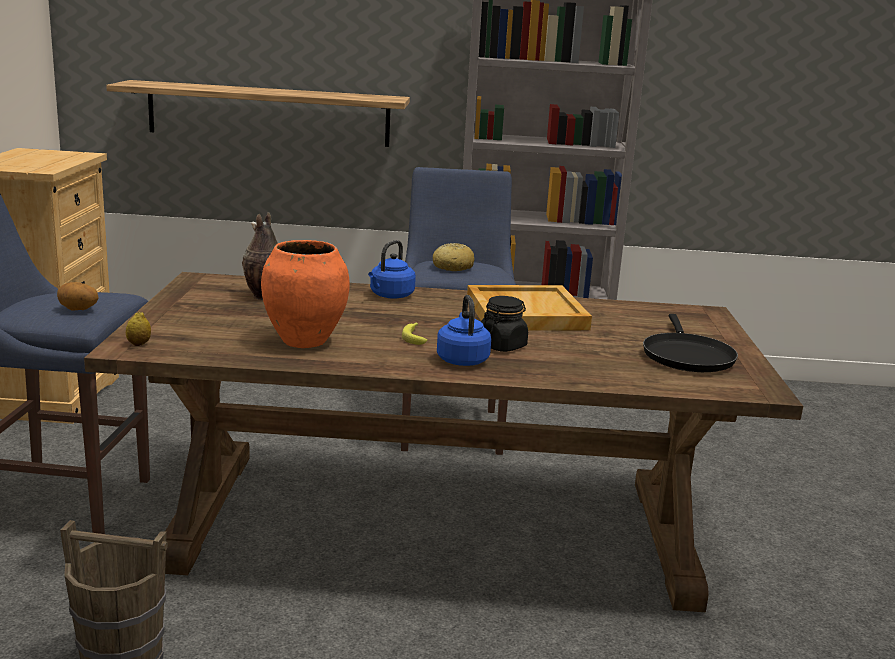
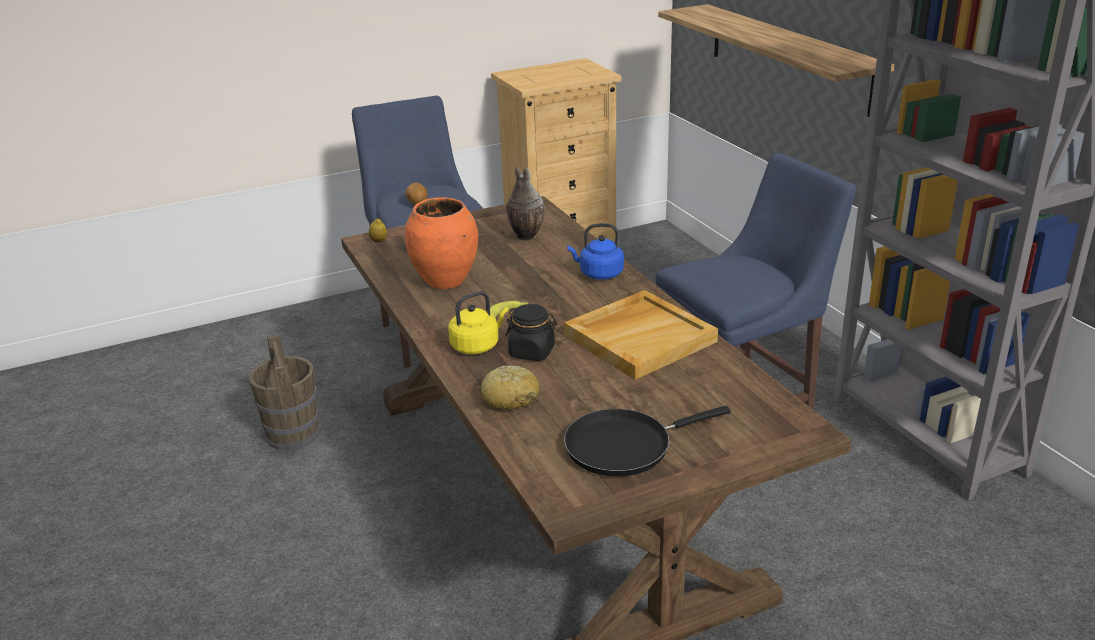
camera: 65 degrees right, 10 degrees up
bread [433,243,475,271] -> bread moved to [481,365,539,410]
blue kettle [437,295,491,366] -> yellow kettle [448,291,509,354]

